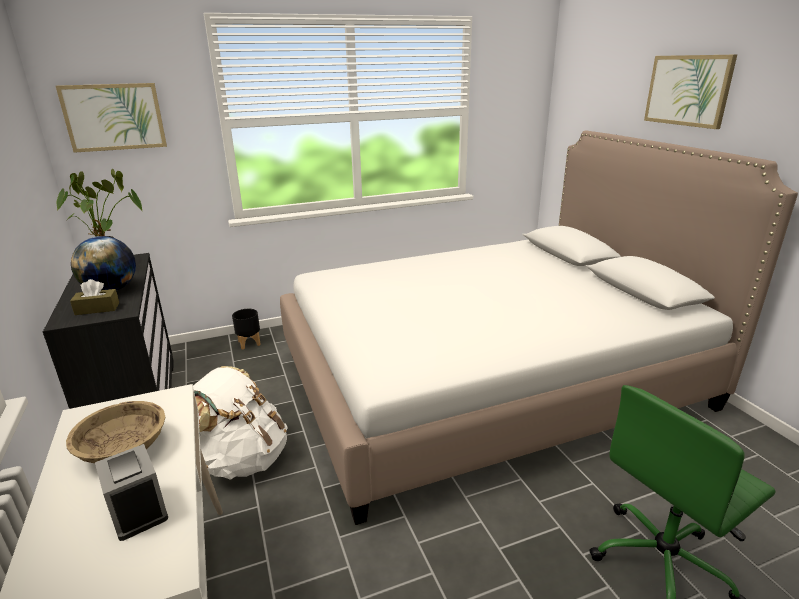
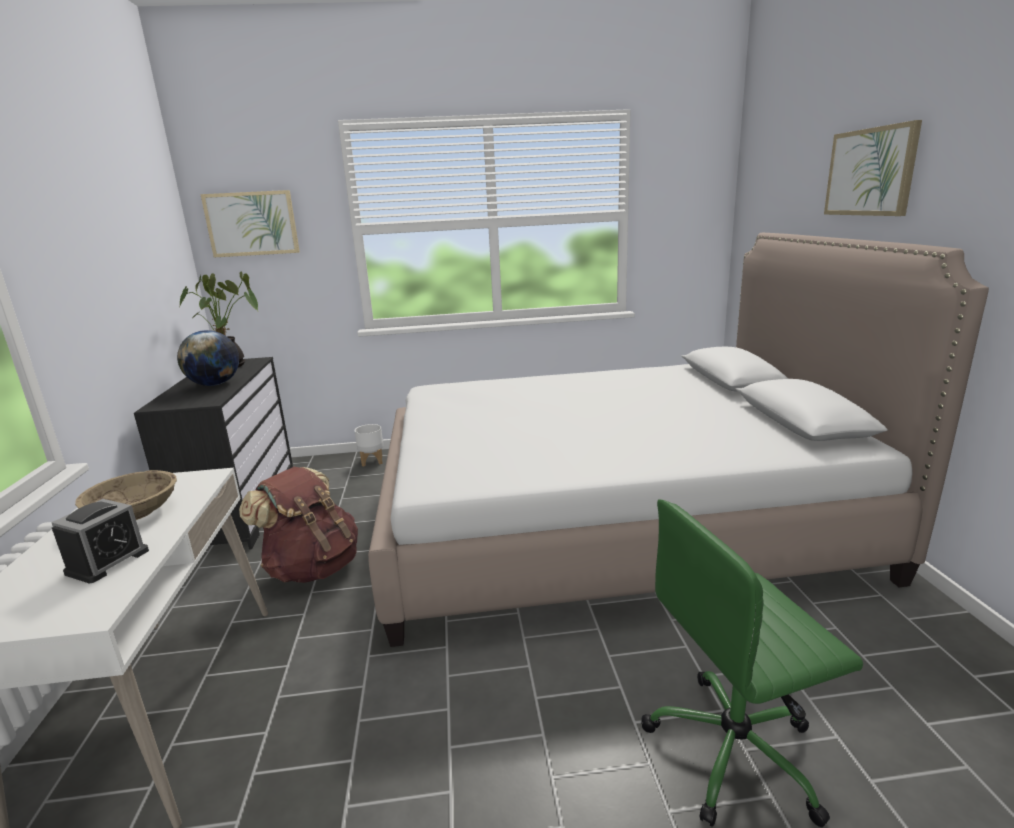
camera: 15 degrees right, 5 degrees down
brown tissue box [70,279,119,315] -> none
alarm clock [95,444,168,541] -> alarm clock turned 135 degrees counterclockwise [51,499,149,583]
white backpack [193,366,288,480] -> brown backpack [239,467,358,583]
black planter [232,309,261,350] -> white planter [354,424,383,467]

